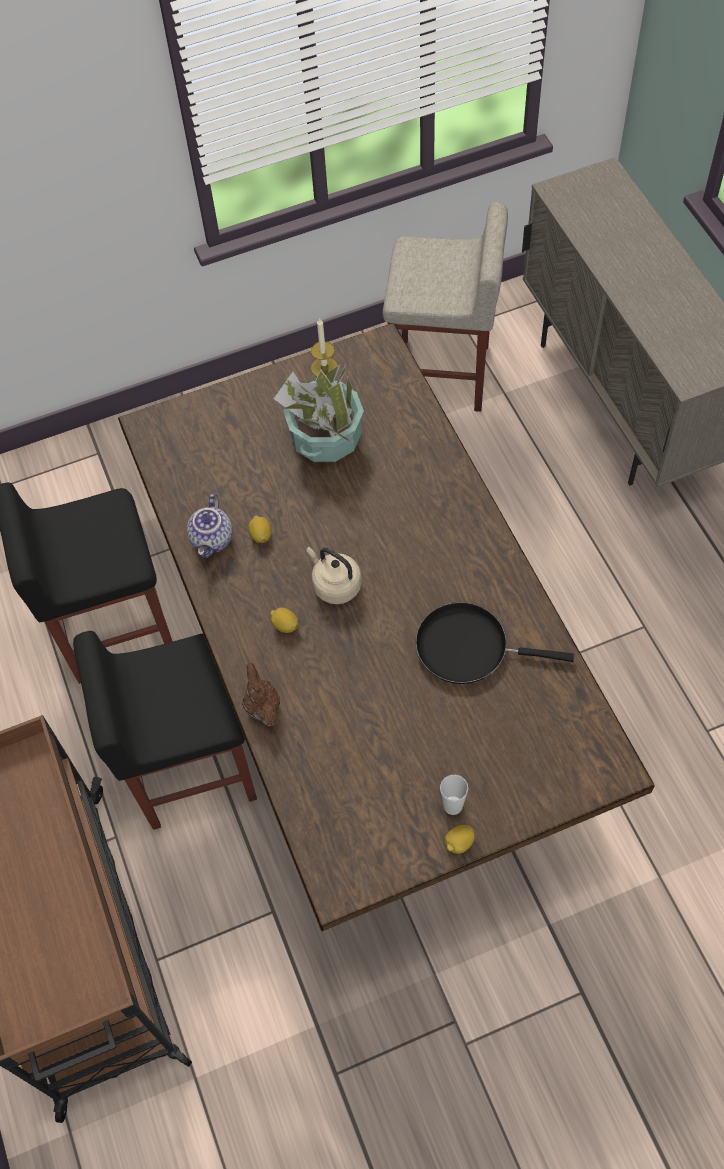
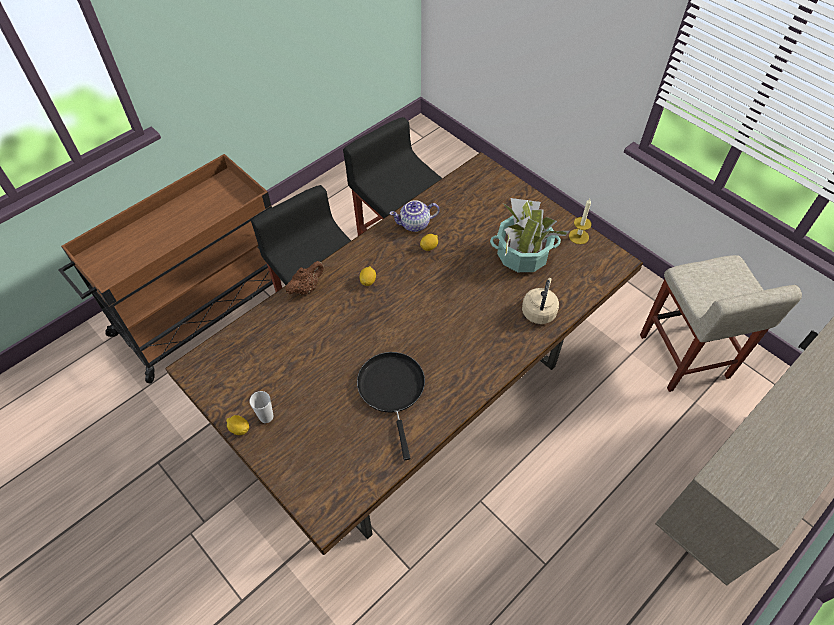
camera: 65 degrees right, 5 degrees down
beige kettle [307,547,362,604] -> beige kettle moved to [522,278,559,324]

